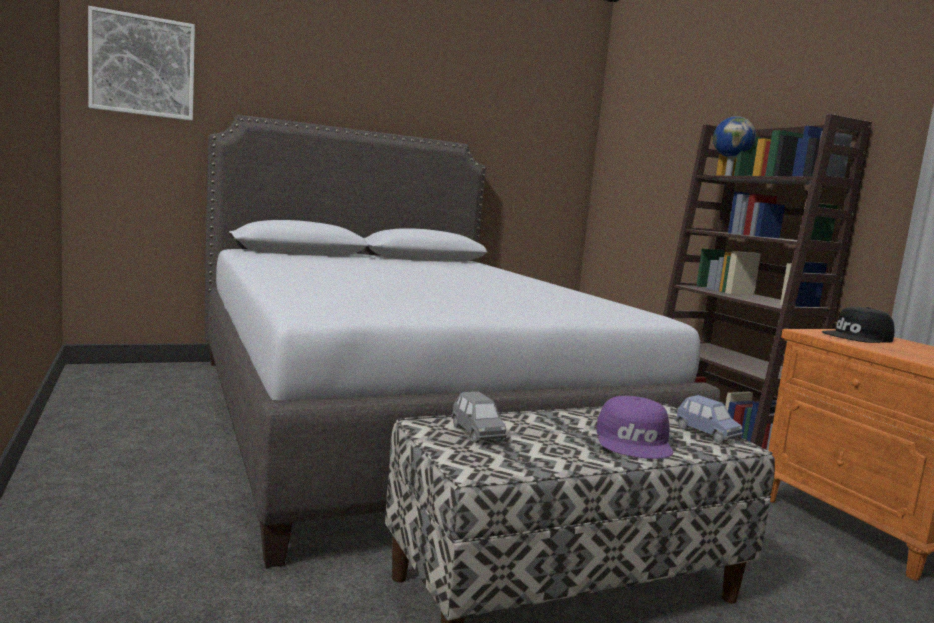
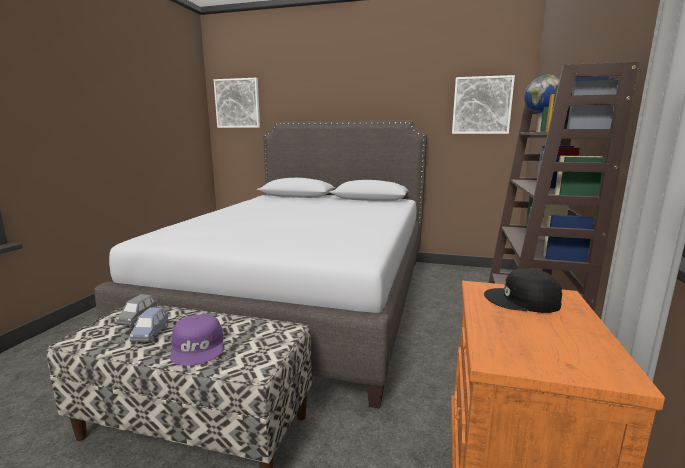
camera: 40 degrees right, 5 degrees up
purple cap [596,396,673,459] -> purple cap turned 60 degrees counterclockwise [170,314,223,366]
blue toy car [675,395,743,443] -> blue toy car moved to [130,308,169,343]
none -> picture [452,75,515,134]

